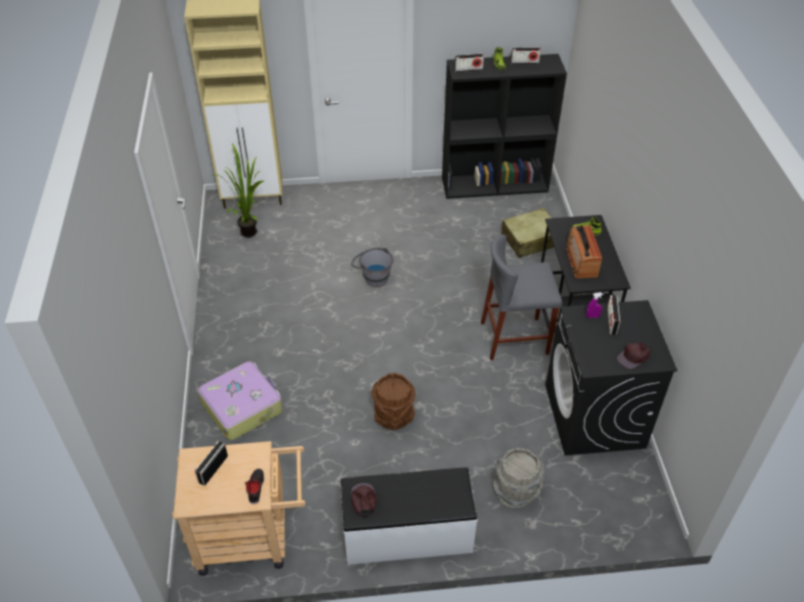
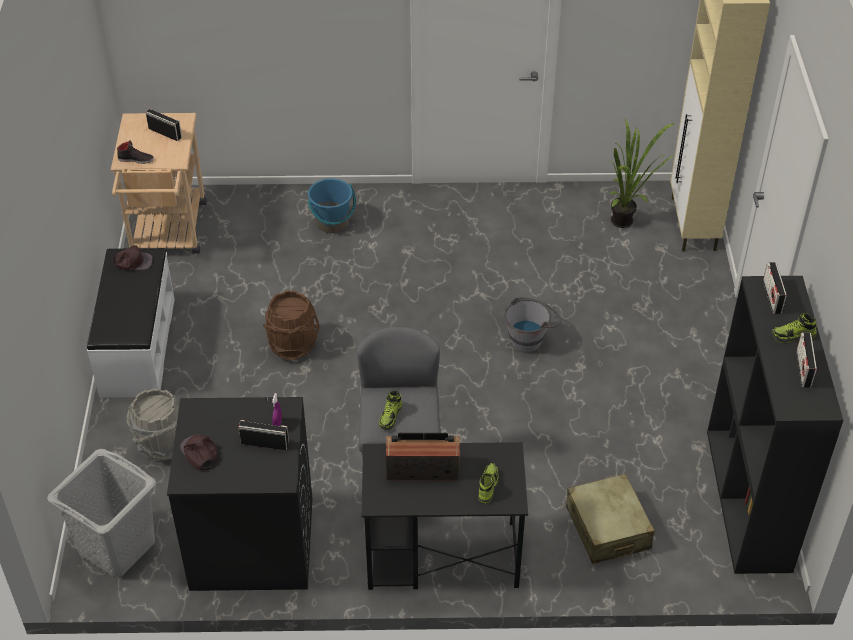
camera: 95 degrees right, 0 degrees up
suitcase [198,361,283,440] -> blue bucket [307,178,356,233]
none -> grey laundry basket [47,449,156,577]
none -> shoe [379,390,402,430]

